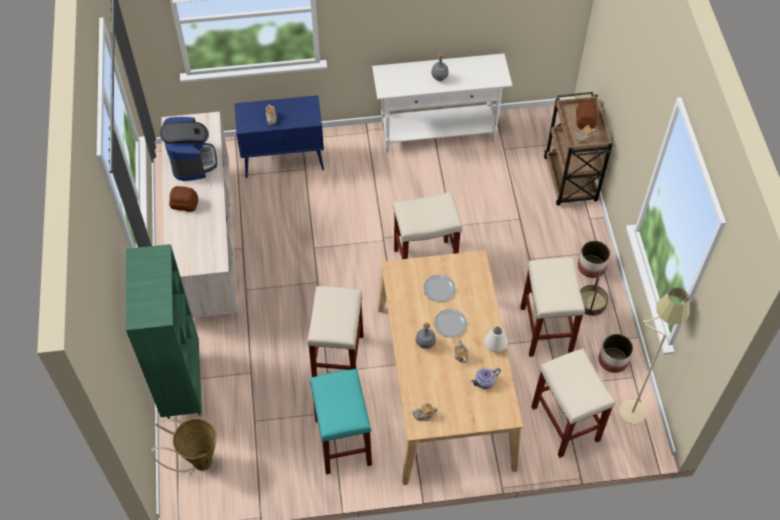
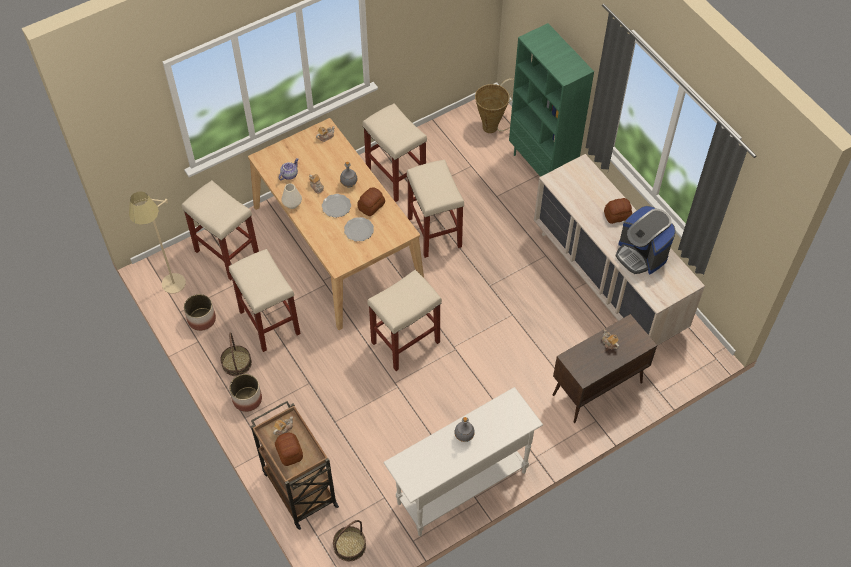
camera: 155 degrees right, 0 degrees up
blue cabinet [234,95,324,178] -> brown cabinet [553,314,657,423]
turquoise stool [310,369,372,474] -> beige stool [363,104,427,202]
none -> basket [333,520,366,561]
none -> bread [357,187,385,216]

